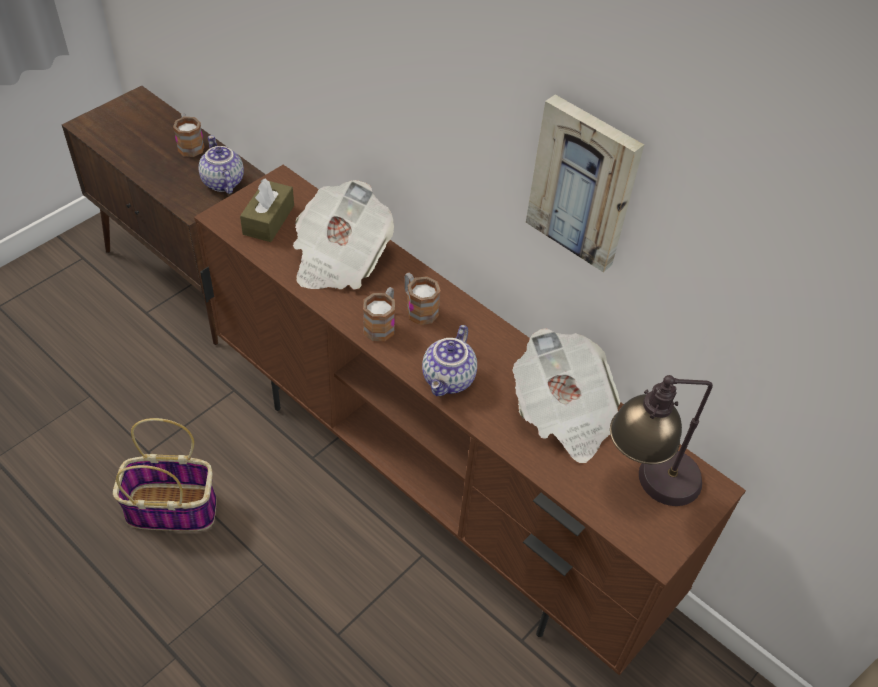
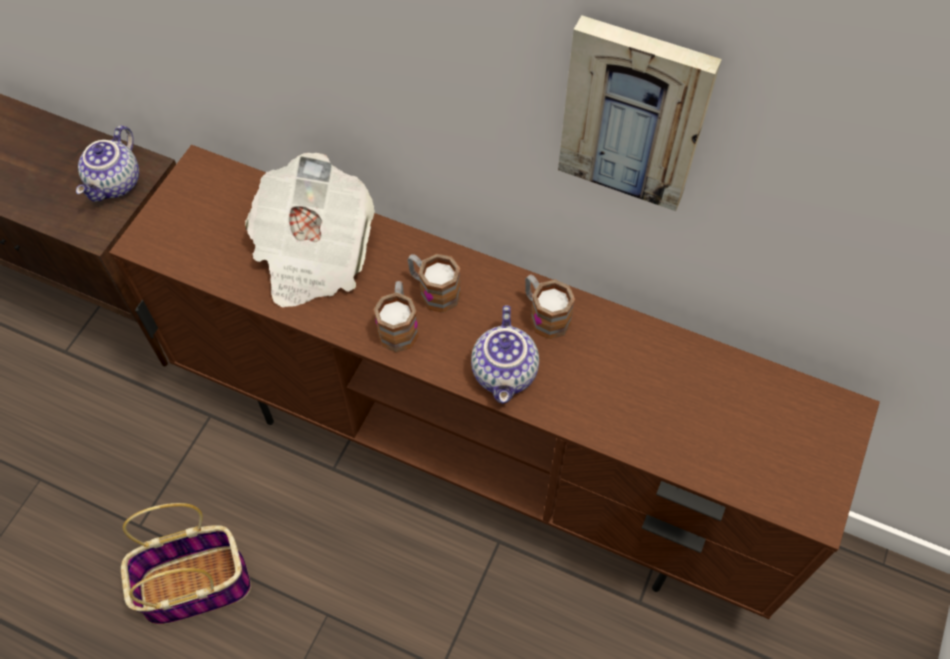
camera: 15 degrees left, 10 degrees up
mug [173,113,205,157] -> mug moved to [525,274,575,339]
teapot [199,135,244,194] -> teapot turned 120 degrees counterclockwise [76,125,139,202]
brown tissue box [240,178,294,242] -> none
newspaper [512,328,620,463] -> none
table lamp [610,375,713,506] -> none

